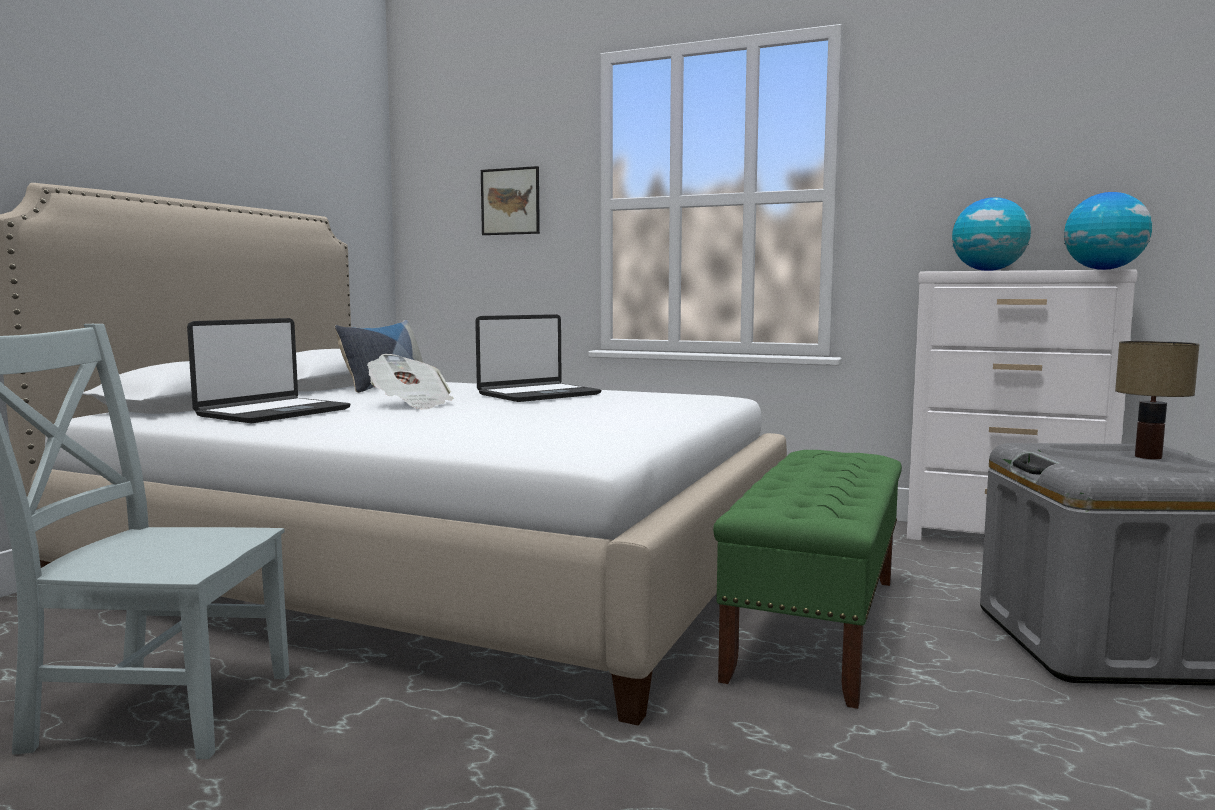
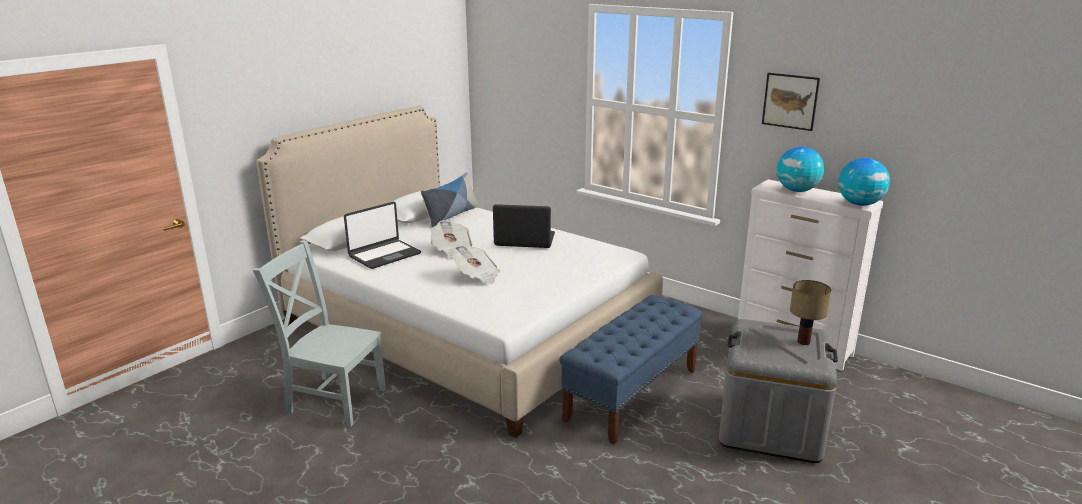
camera: 15 degrees right, 15 degrees up
laptop [475,314,601,402] -> laptop turned 150 degrees counterclockwise [493,204,555,248]
picture [481,166,540,235] -> picture moved to [762,73,820,131]
green bench [713,450,902,709] -> blue bench [559,295,703,445]
none -> newspaper [452,245,500,284]

